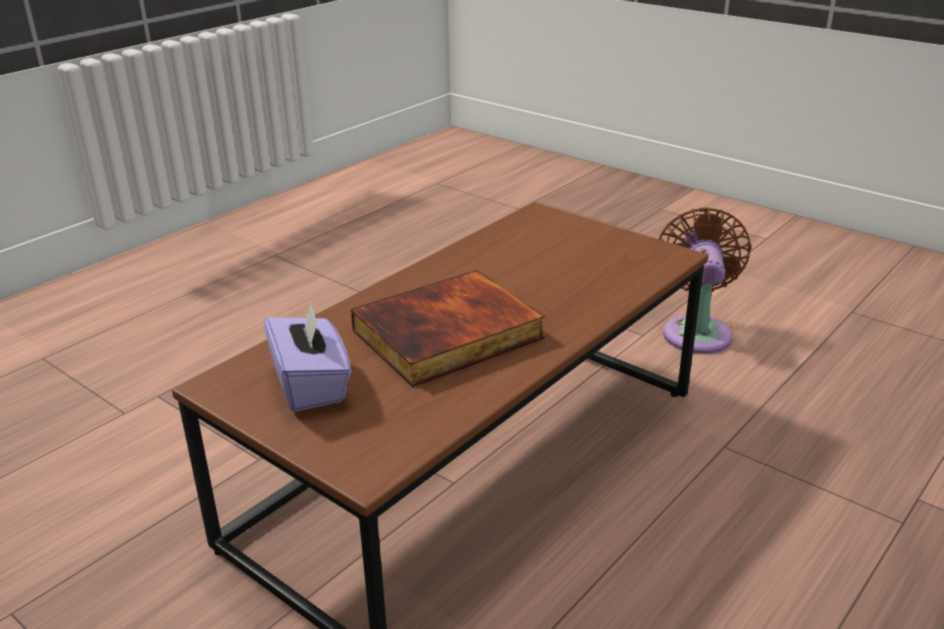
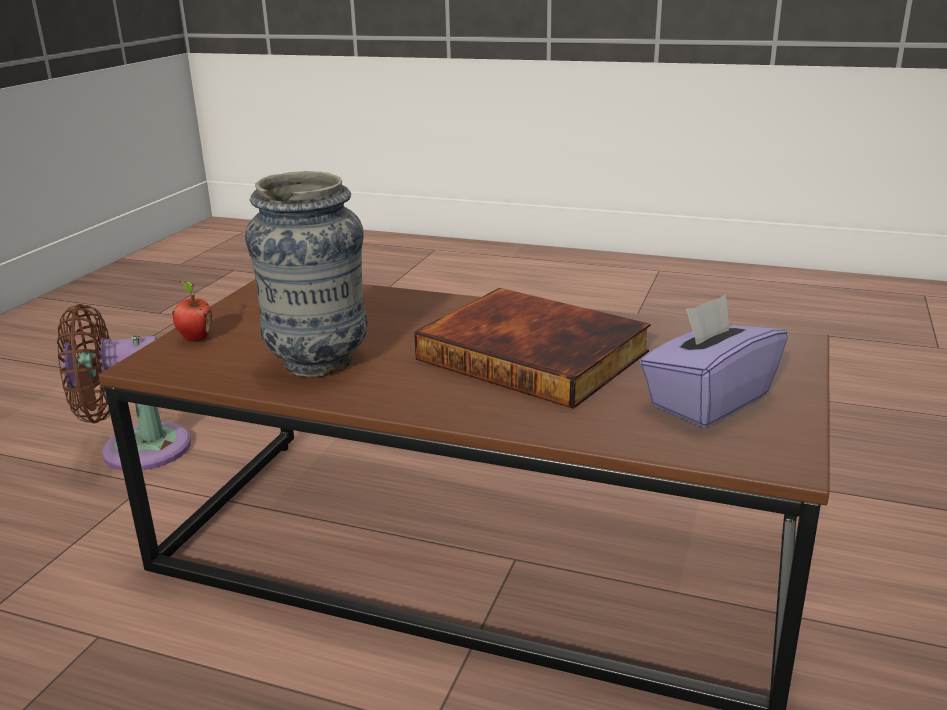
camera: 110 degrees left, 5 degrees down
none -> apple [172,281,212,341]
none -> vase [245,171,368,377]

